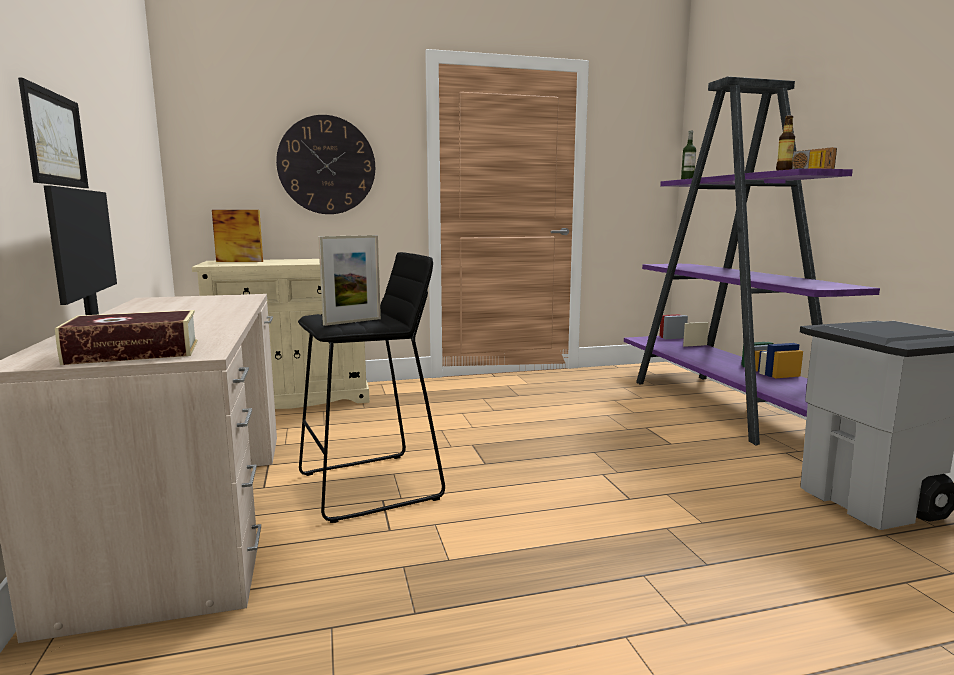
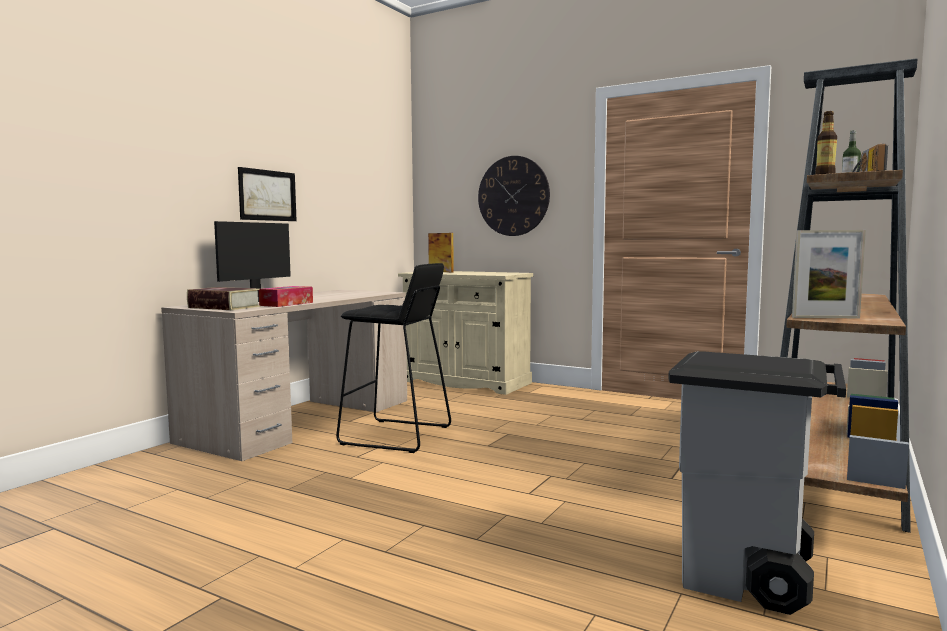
camera: 45 degrees right, 5 degrees down
picture frame [318,235,381,326] -> picture frame moved to [792,230,866,318]
purple bookcase [624,77,880,445] -> brown bookcase [780,58,918,533]
none -> tissue box [259,286,313,307]

